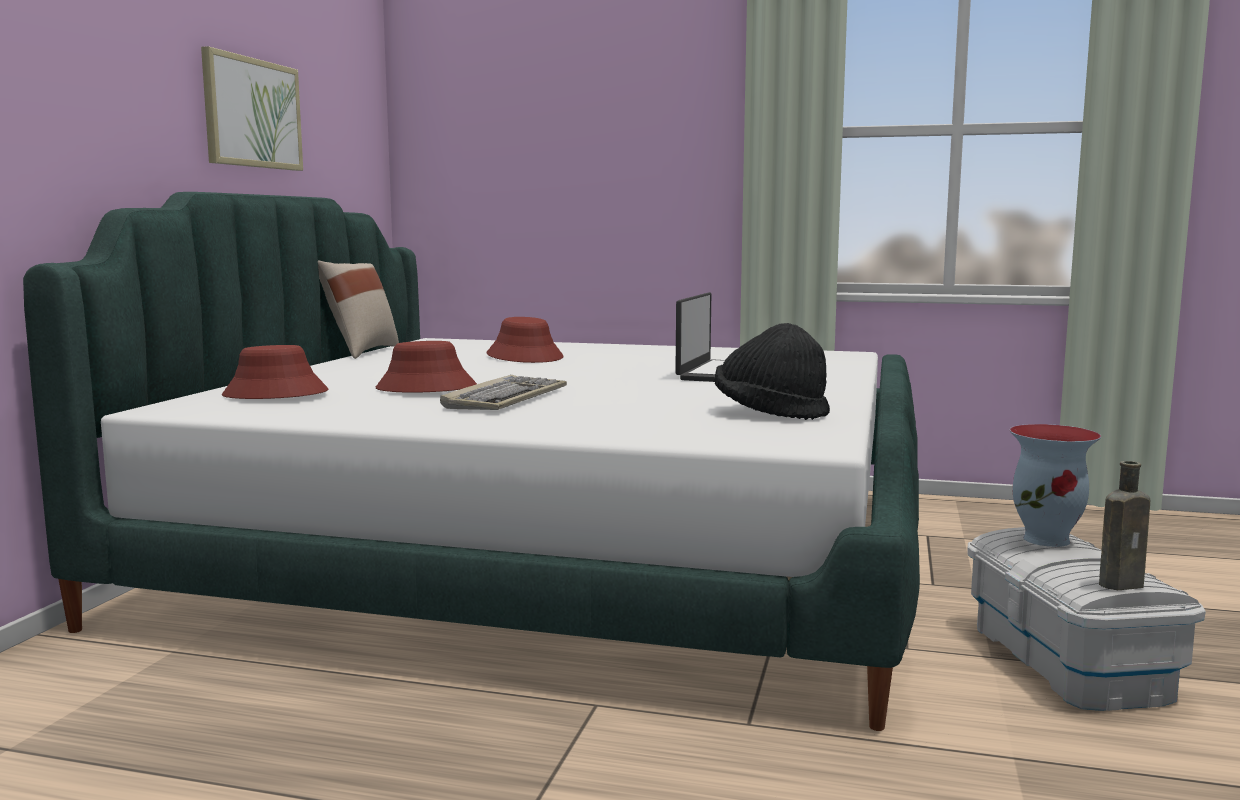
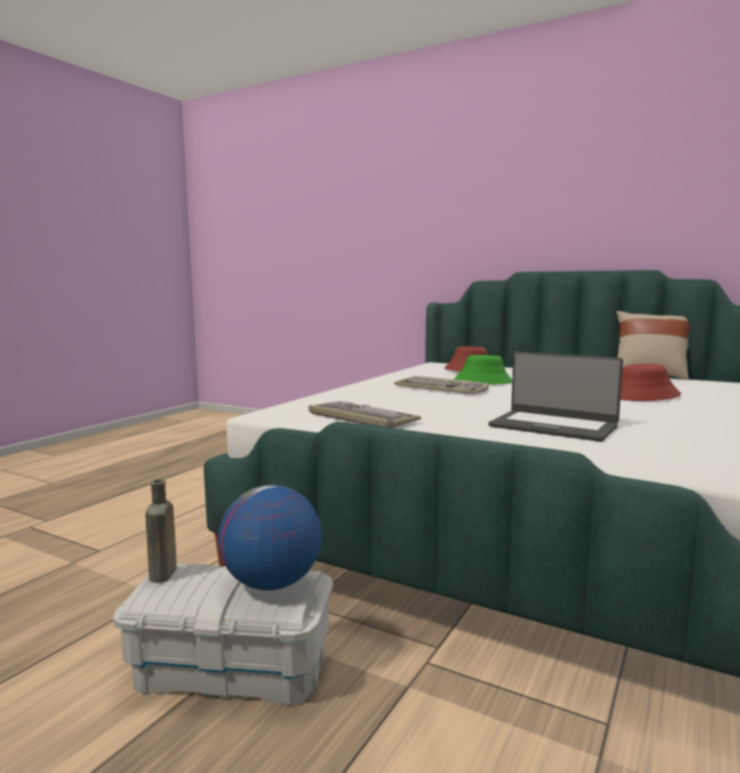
camera: 105 degrees right, 0 degrees up
picture [201,46,303,171] -> none
red hat [376,341,477,393] -> green hat [454,355,512,384]
black hat [714,323,830,420] -> keyboard [308,401,421,428]
vase [1009,424,1101,547] -> globe [218,485,321,590]

